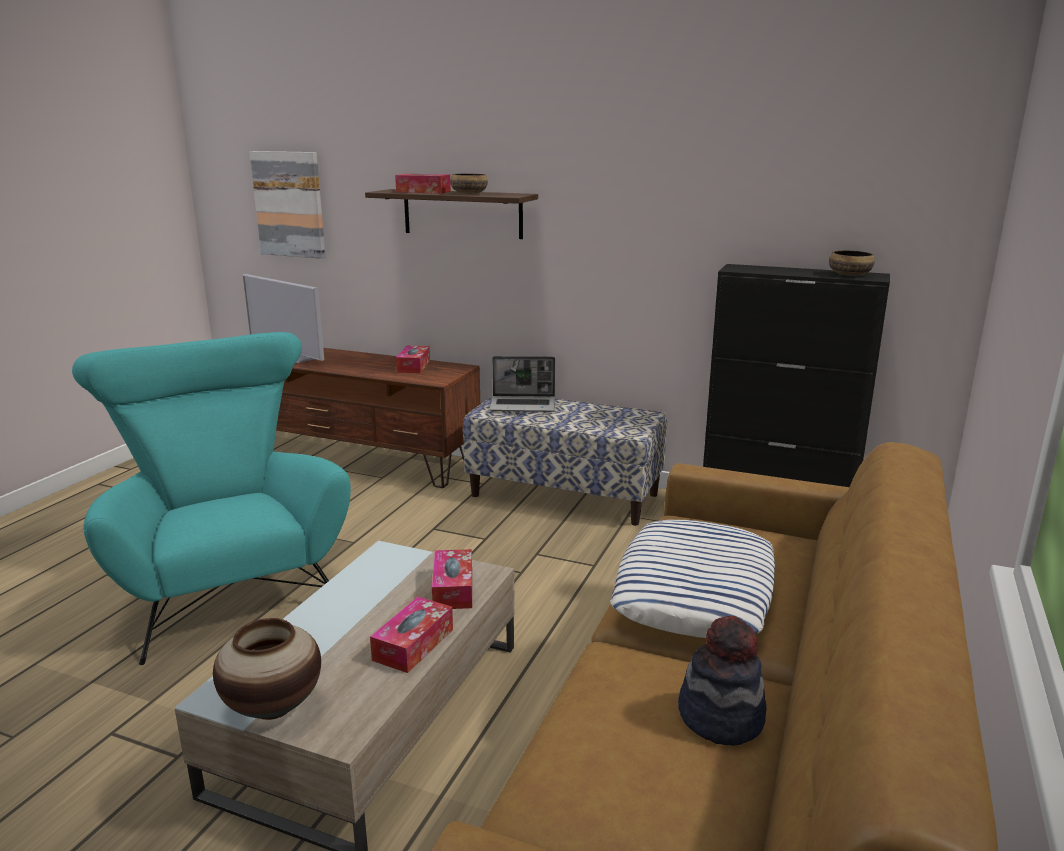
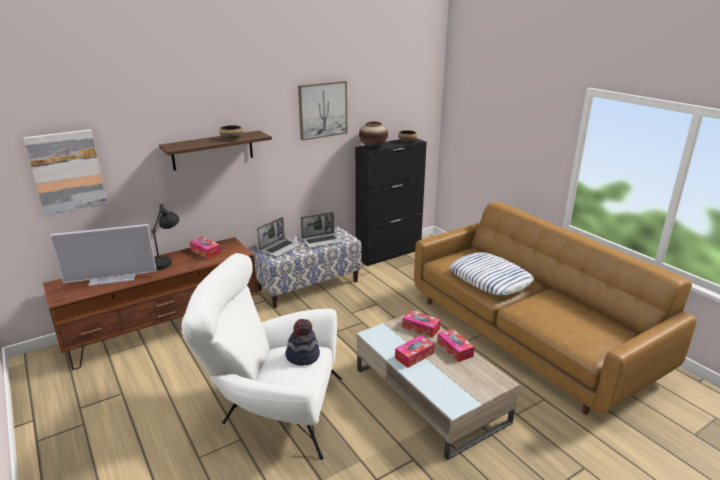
camera: 55 degrees left, 5 degrees up
turquoise armchair [72,332,351,665] -> white armchair [182,253,342,460]
vase [213,618,321,720] -> vase moved to [359,122,388,149]
tissue box [395,174,451,194] -> tissue box moved to [395,335,435,368]
hat [678,616,767,746] -> hat moved to [285,319,320,365]
none -> black table lamp [152,204,179,270]
none -> picture [298,81,347,141]
none -> laptop [301,212,342,248]

